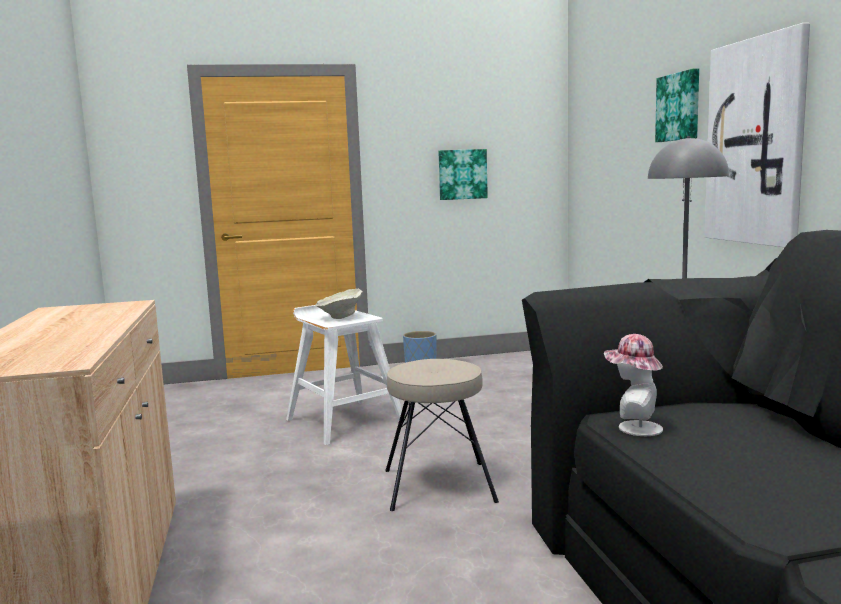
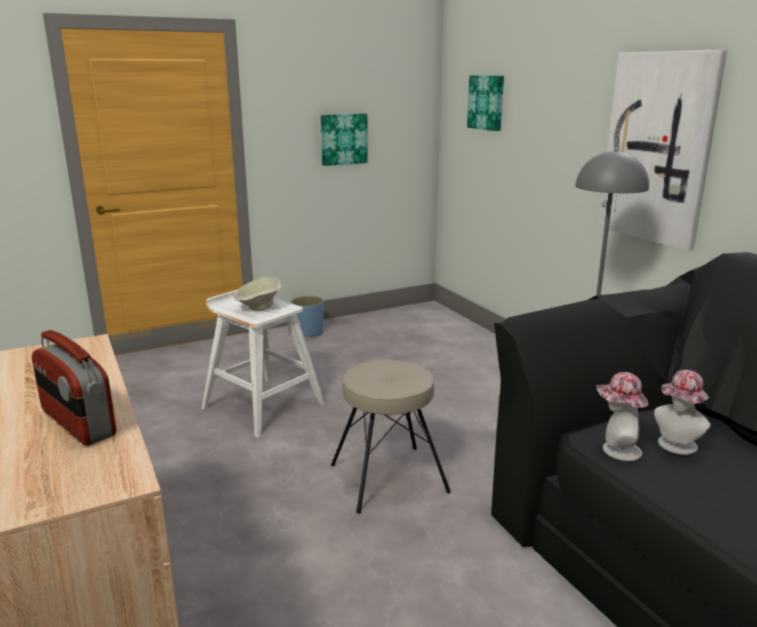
camera: 15 degrees left, 10 degrees up
picture [655,68,699,142] -> picture moved to [467,75,504,131]
none -> radio [32,330,116,446]
none -> hat [654,370,711,455]

